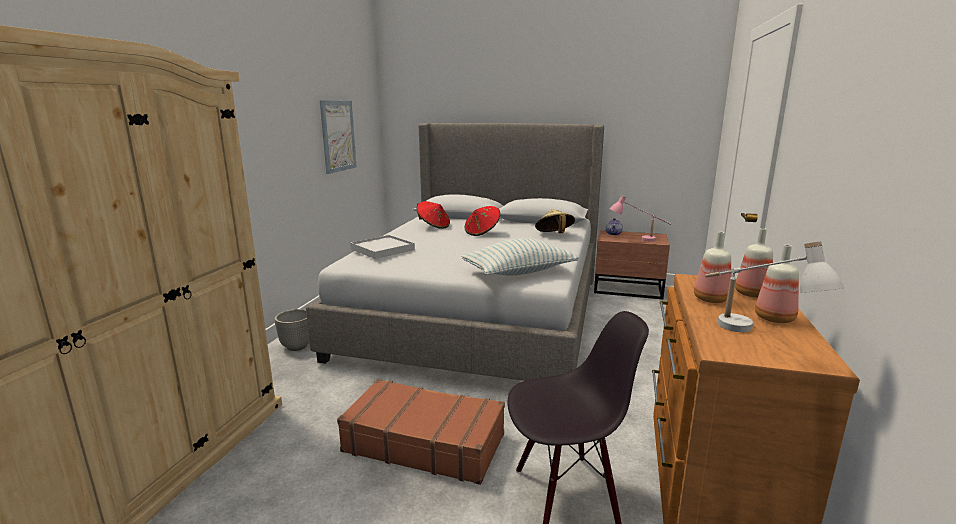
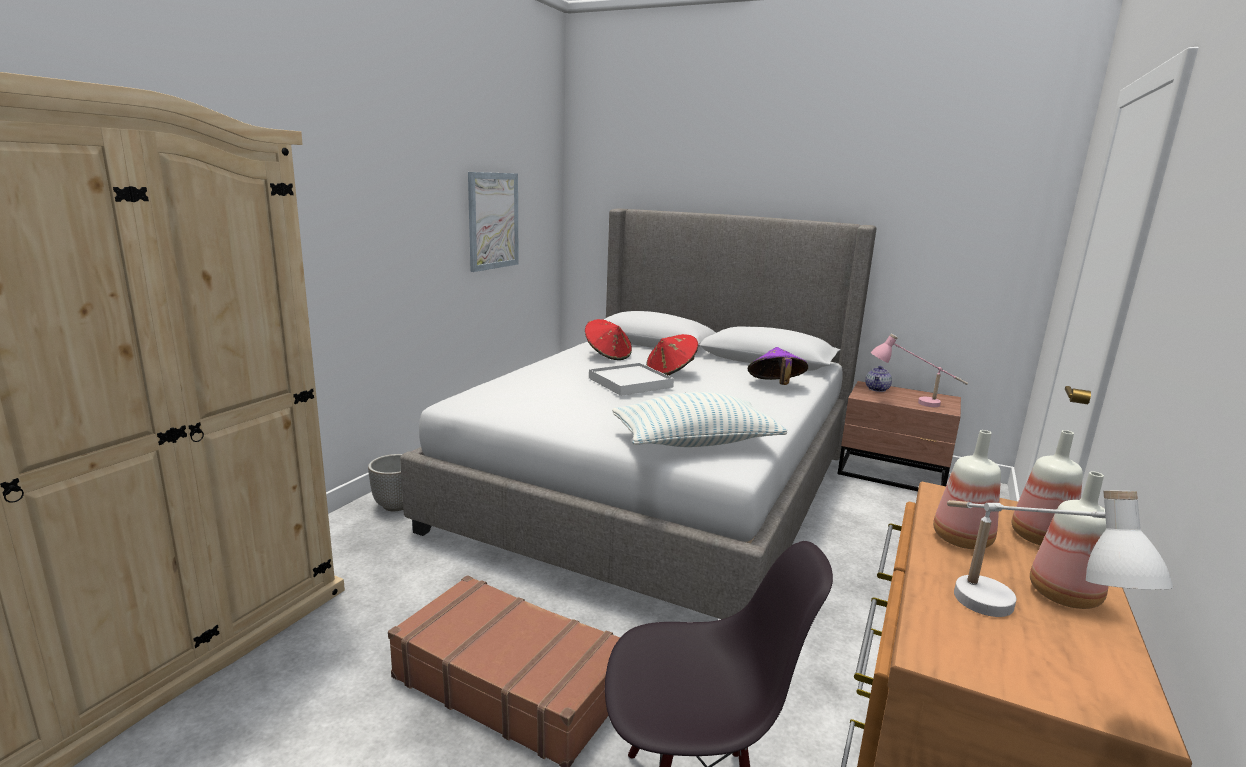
camera: 10 degrees right, 0 degrees up
white tray [350,235,415,259] -> white tray moved to [589,363,674,396]
beige hat [535,209,575,233] -> purple hat [748,347,808,385]

